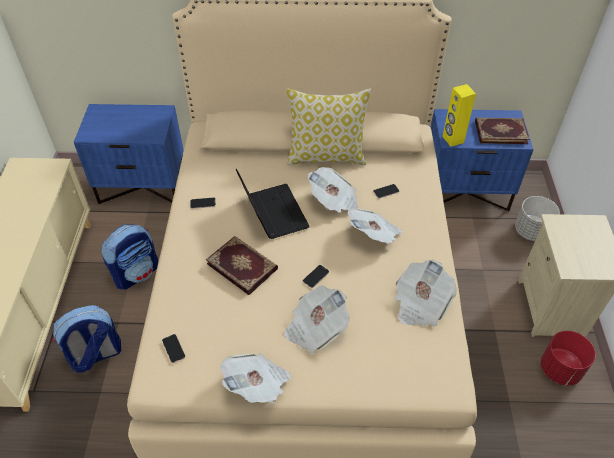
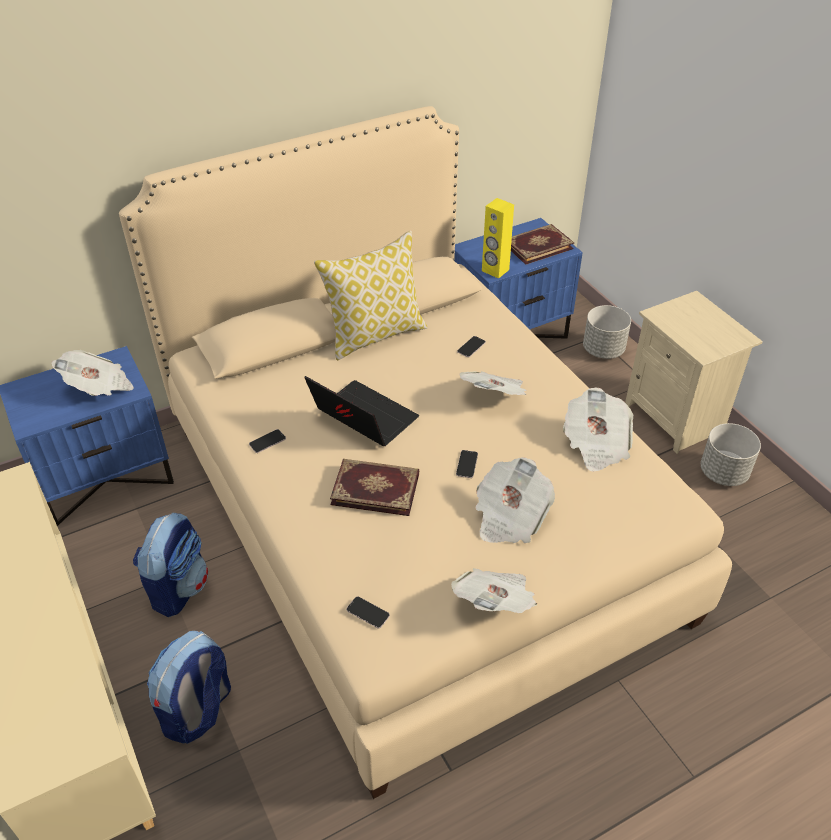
camera: 30 degrees left, 5 degrees down
newspaper [308,167,359,213] -> newspaper moved to [51,350,134,396]
red planter [541,331,596,386] -> grey planter [701,423,761,486]

